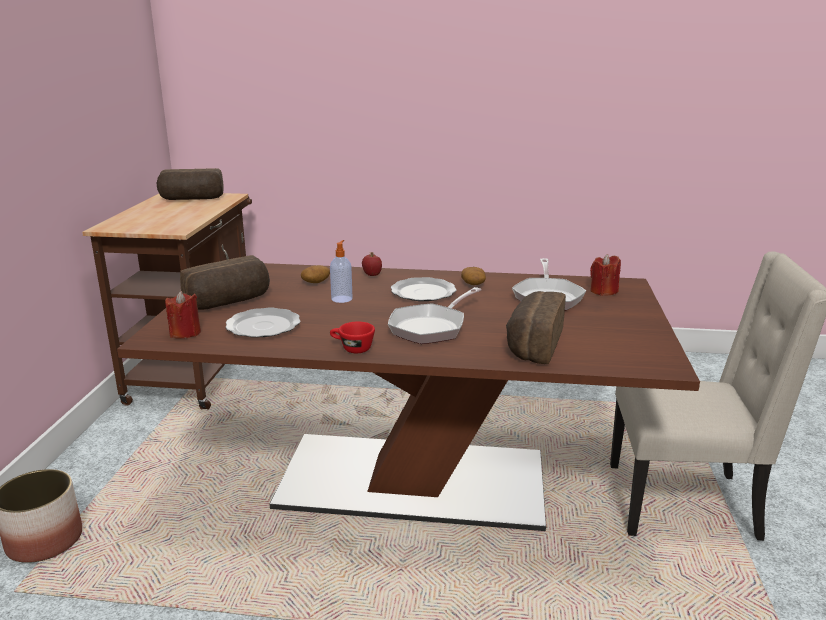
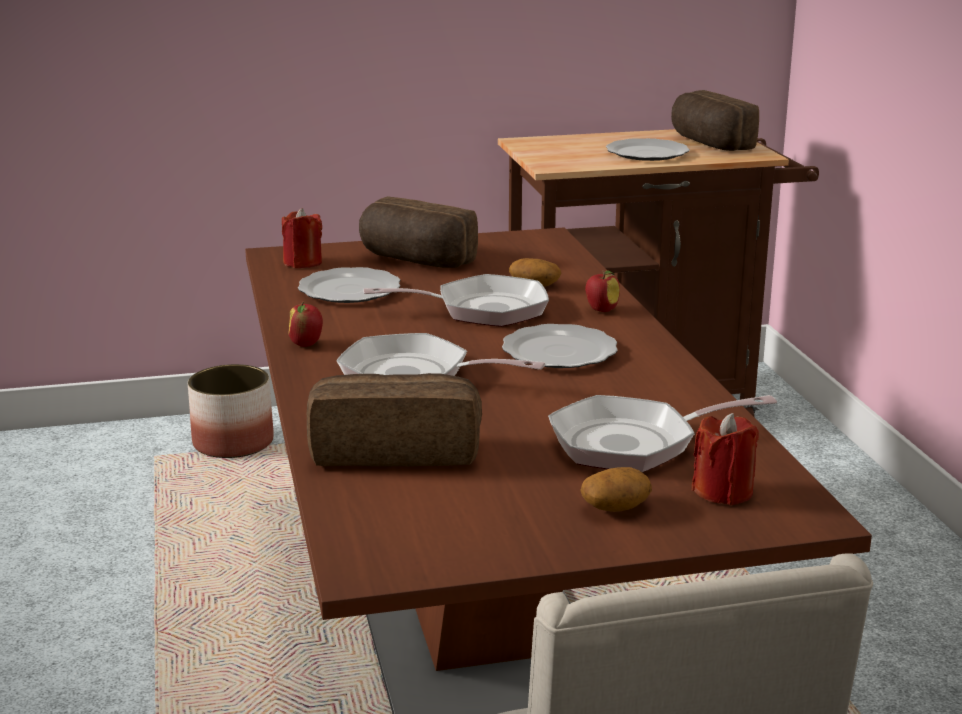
camera: 70 degrees right, 0 degrees up
soap dispenser [330,240,353,303] -> frying pan [363,274,549,327]
red cup [330,322,375,353] -> apple [288,301,323,347]
potato [461,267,486,285] -> potato moved to [580,467,652,512]
none -> plate [606,138,690,161]

